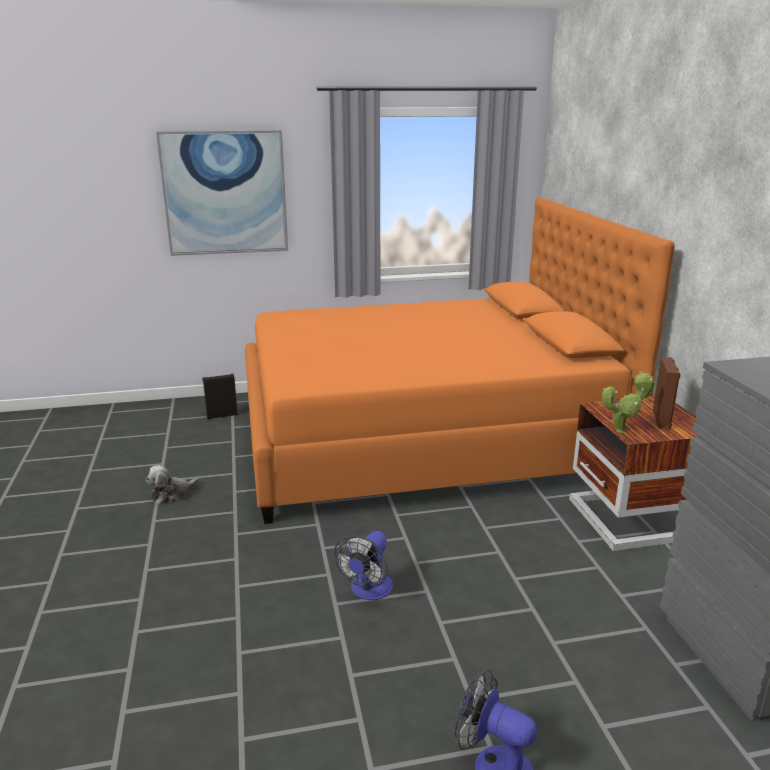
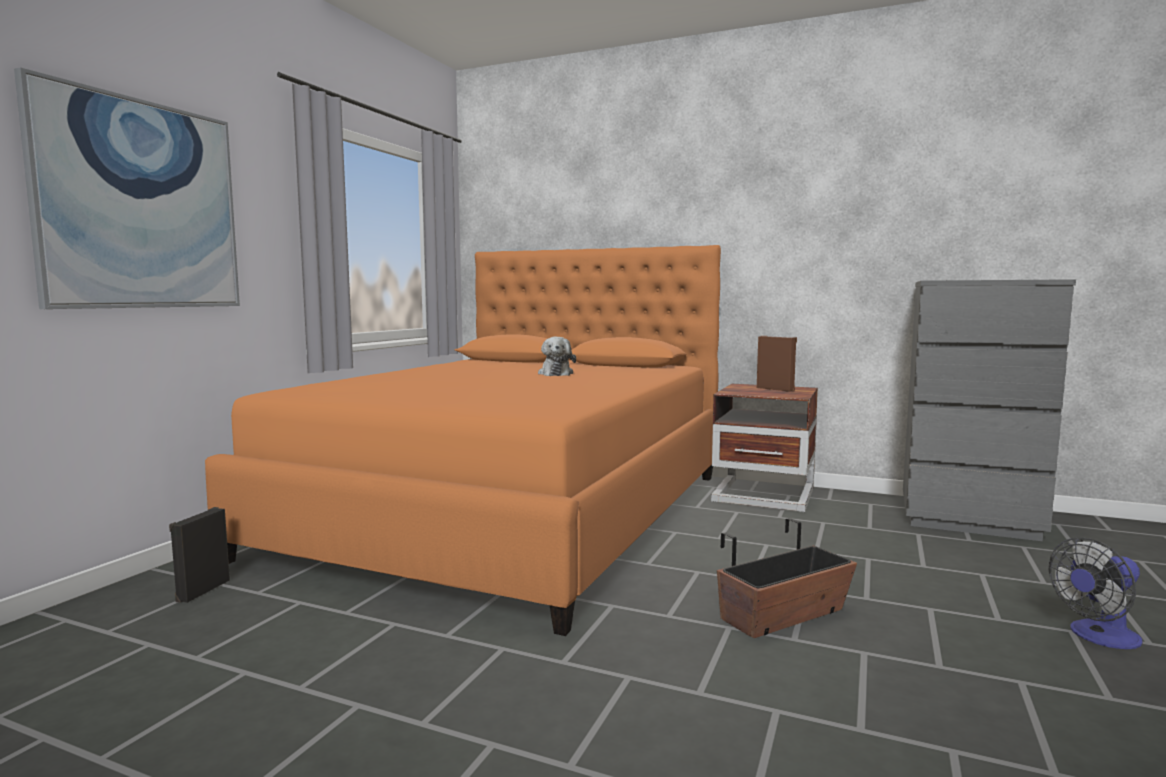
camera: 55 degrees left, 15 degrees down
plush toy [146,465,199,505] -> plush toy moved to [538,337,576,376]
fan [334,531,393,600] -> planter [717,518,857,638]
potted plant [602,372,655,433] -> none

